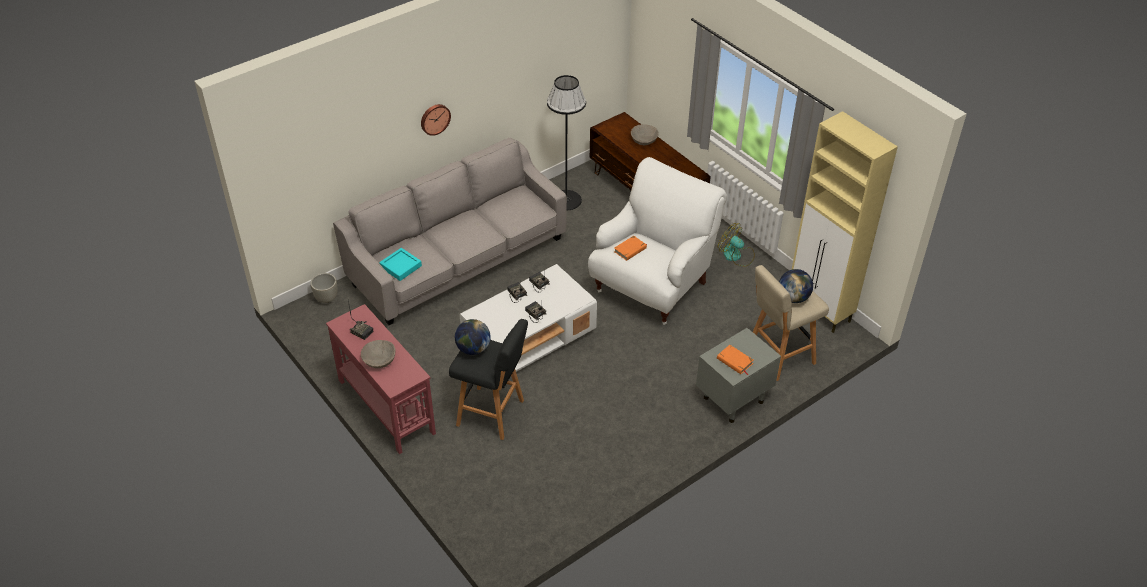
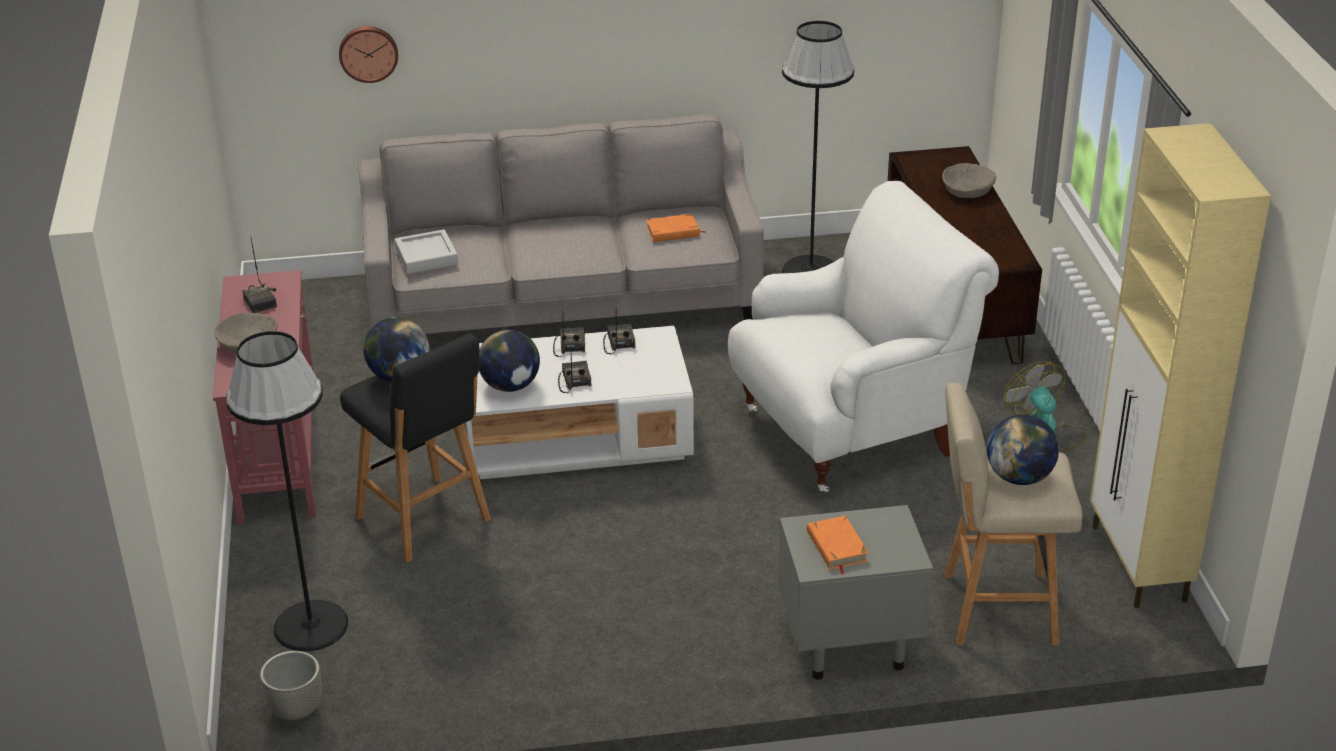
camera: 30 degrees right, 10 degrees down
grey planter [310,273,337,303] -> grey planter moved to [260,651,321,721]
turquoise tray [379,248,422,281] -> grey tray [395,229,458,274]
wall clock [421,104,451,136] -> wall clock moved to [339,26,398,83]
orange book [614,236,647,261] -> orange book moved to [646,214,706,242]
none -> black floor lamp [226,331,348,651]
none -> globe [479,330,540,392]

